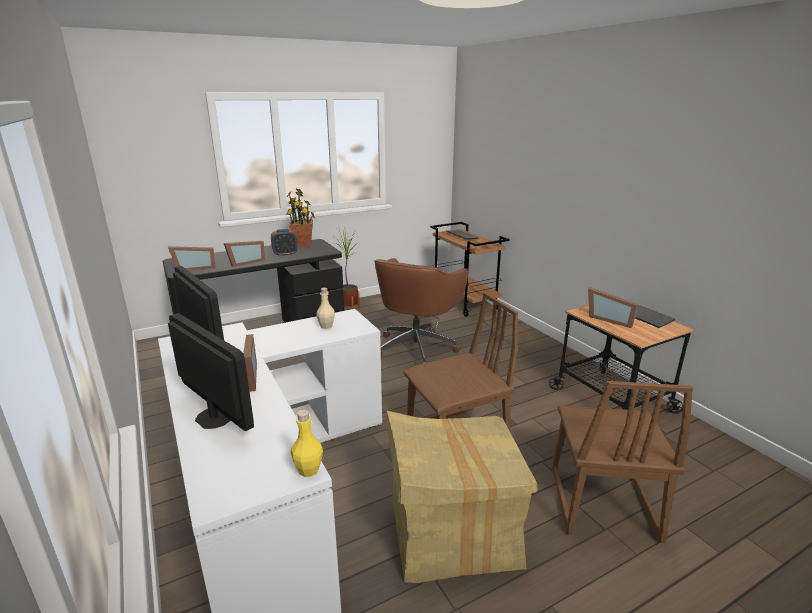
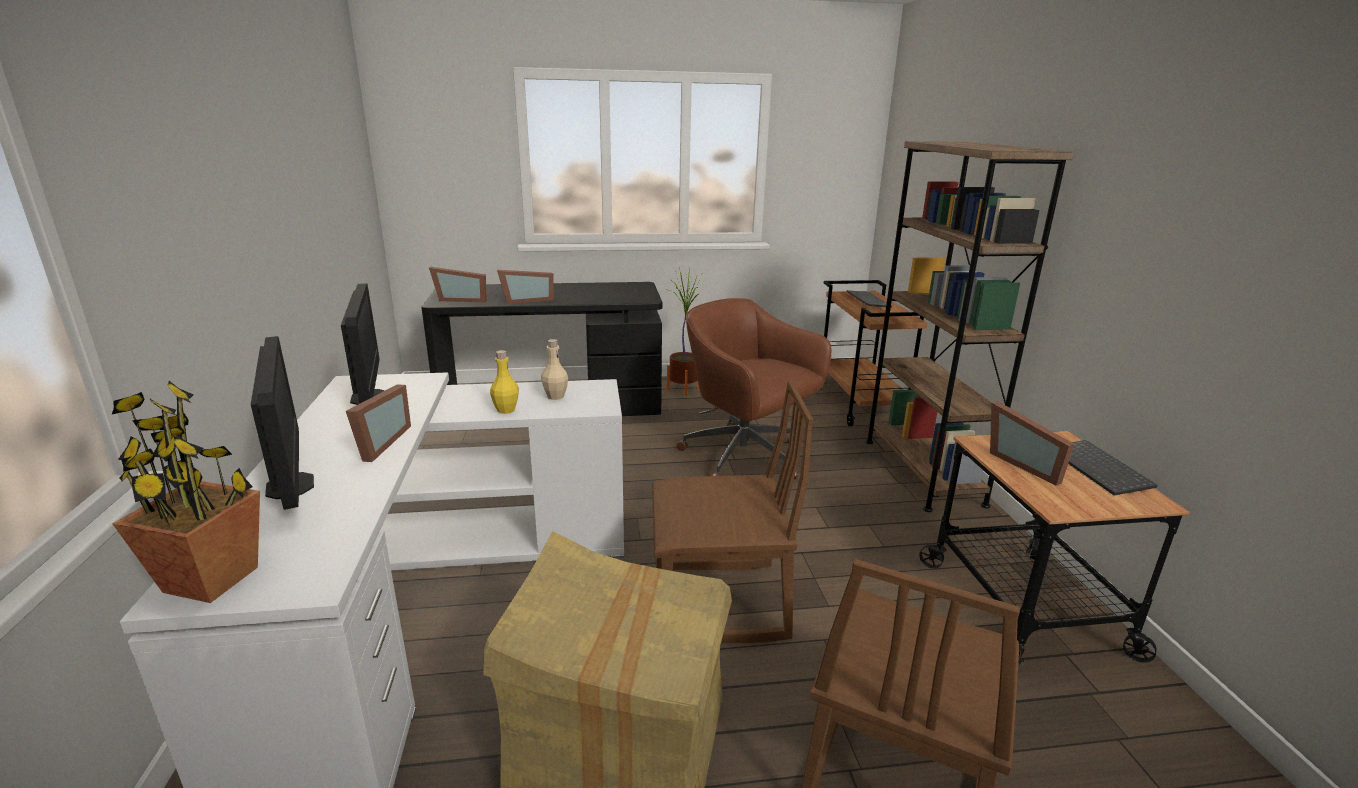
camera: 20 degrees right, 0 degrees up
alarm clock [271,229,297,256] -> none
potted plant [286,189,315,247] -> potted plant moved to [111,381,260,603]
yellow bottle [291,410,323,477] -> yellow bottle moved to [490,350,519,414]
brown office chair [374,258,468,364] -> brown office chair turned 90 degrees clockwise [677,298,831,479]
none -> brown bookcase [866,141,1074,512]

